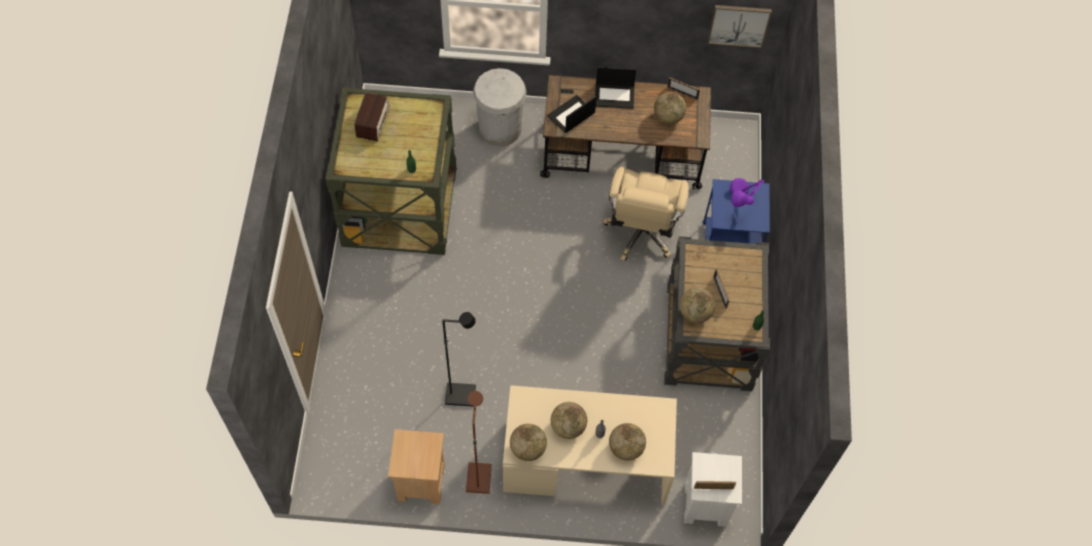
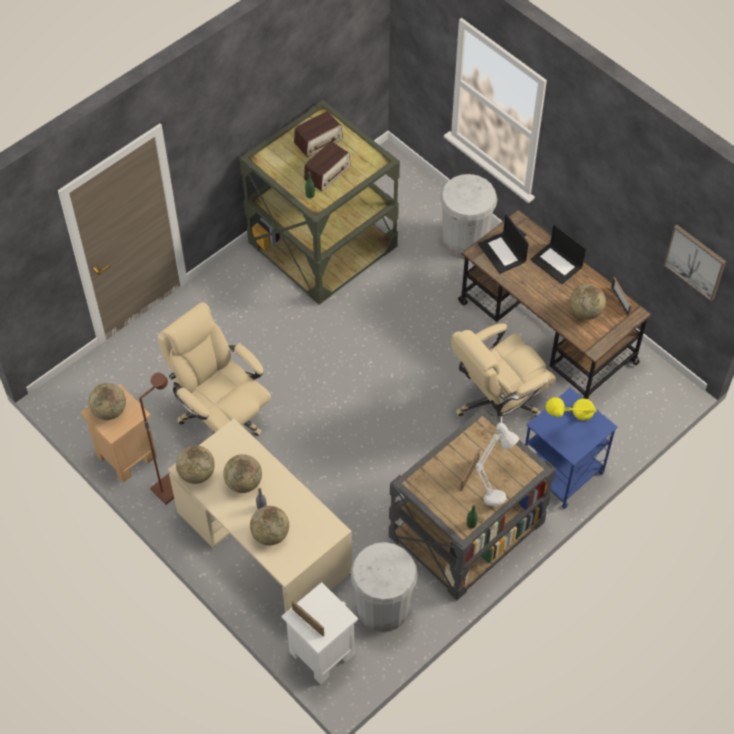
camera: 45 degrees right, 5 degrees down
black floor lamp [442,312,476,407] -> beige office chair [158,302,271,436]
laptop [547,95,597,133] -> laptop turned 120 degrees counterclockwise [478,214,529,274]
globe [679,288,715,323] -> globe moved to [88,383,126,420]
purple table lamp [730,178,765,207] -> yellow table lamp [546,397,597,421]
none -> radio [304,141,351,191]
none -> white trash can [350,542,418,632]
none -> grey table lamp [476,423,519,506]

